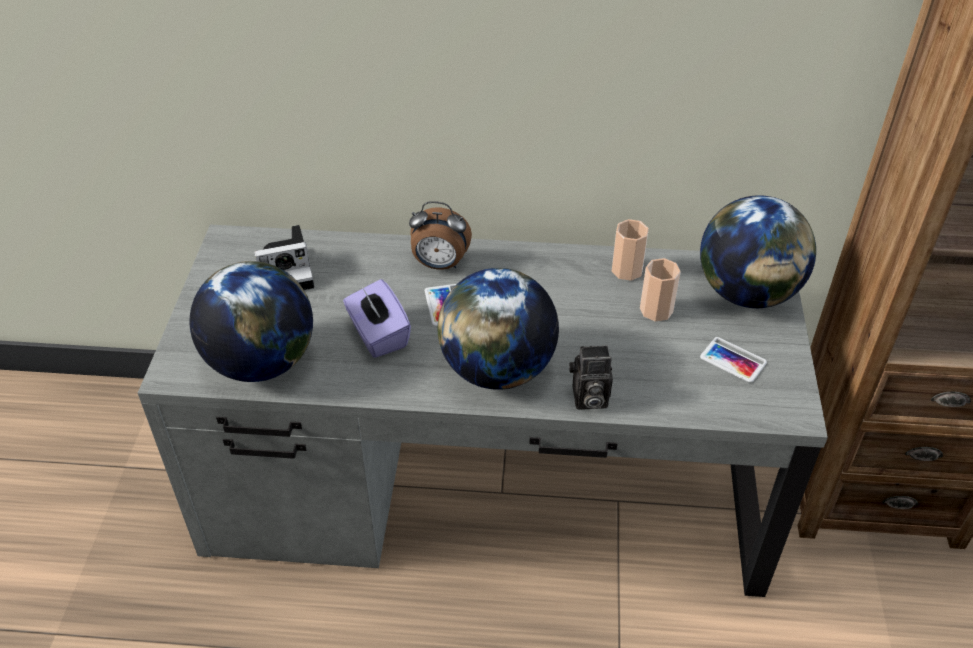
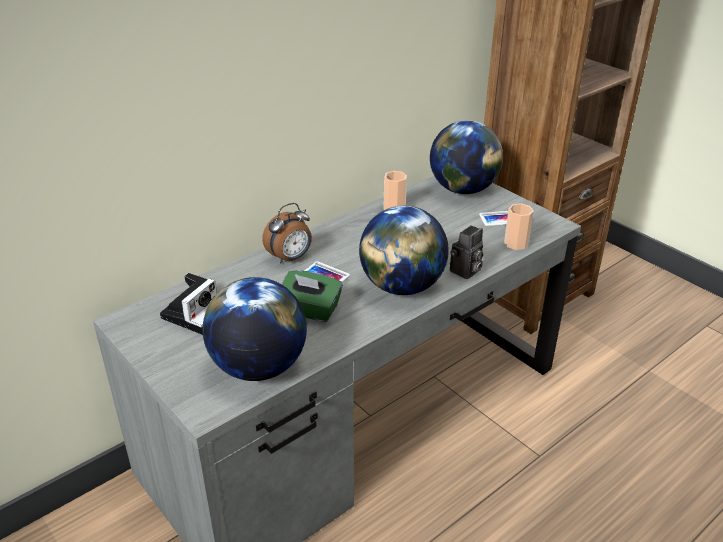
camera: 45 degrees left, 10 degrees down
purple tissue box [343,279,411,358] -> green tissue box [282,270,343,322]
cup [640,258,681,321] -> cup moved to [504,203,534,250]

